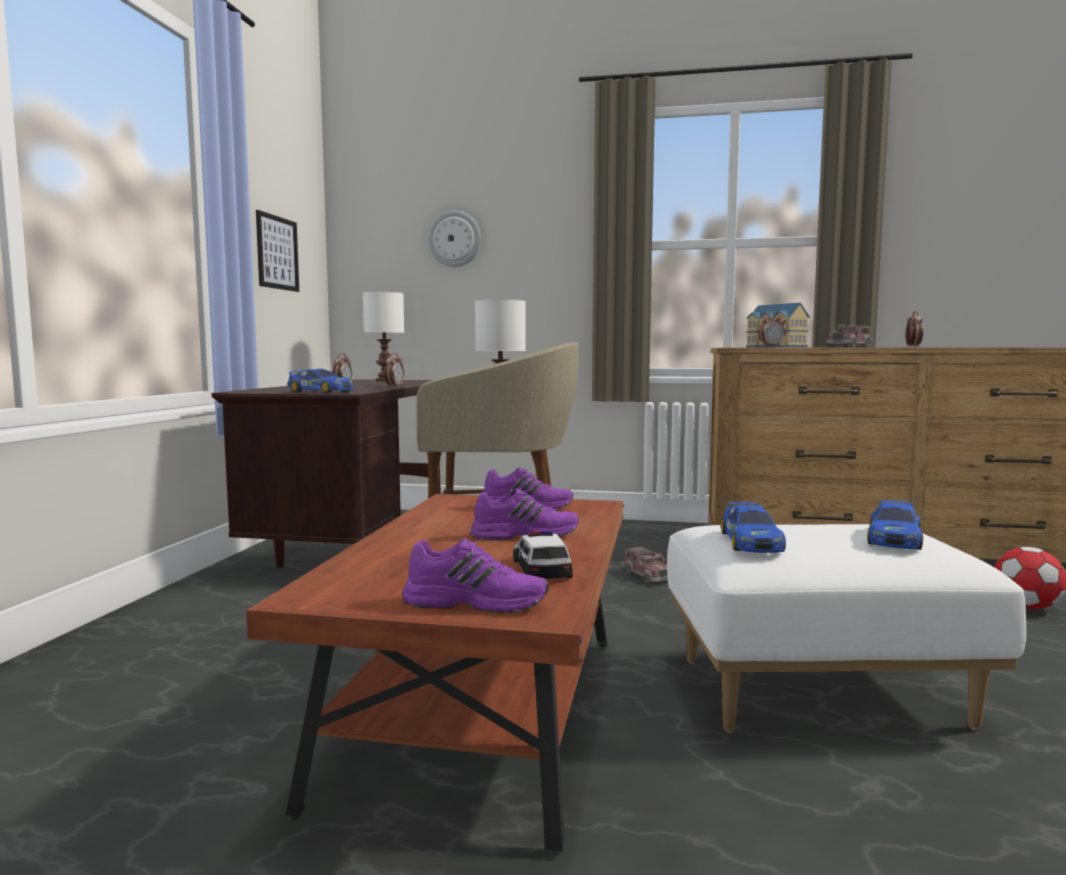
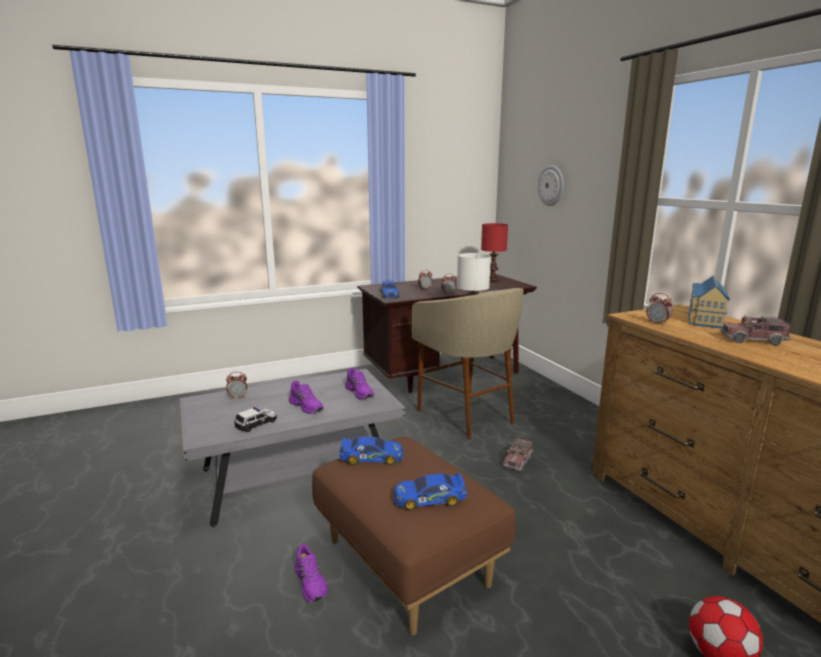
camera: 55 degrees right, 10 degrees up
brown coffee table [246,494,624,855] -> grey coffee table [180,369,405,527]
picture [256,210,299,292] -> none
white table lamp [363,292,404,381] -> red table lamp [481,223,508,281]
purple shoe [402,539,549,613] -> purple shoe moved to [294,544,328,603]
white ottoman [667,524,1026,733] -> brown ottoman [312,437,515,635]
toy car [721,502,786,553] -> toy car turned 150 degrees counterclockwise [339,437,404,465]
alarm clock [905,311,924,347] -> alarm clock moved to [226,372,247,399]

